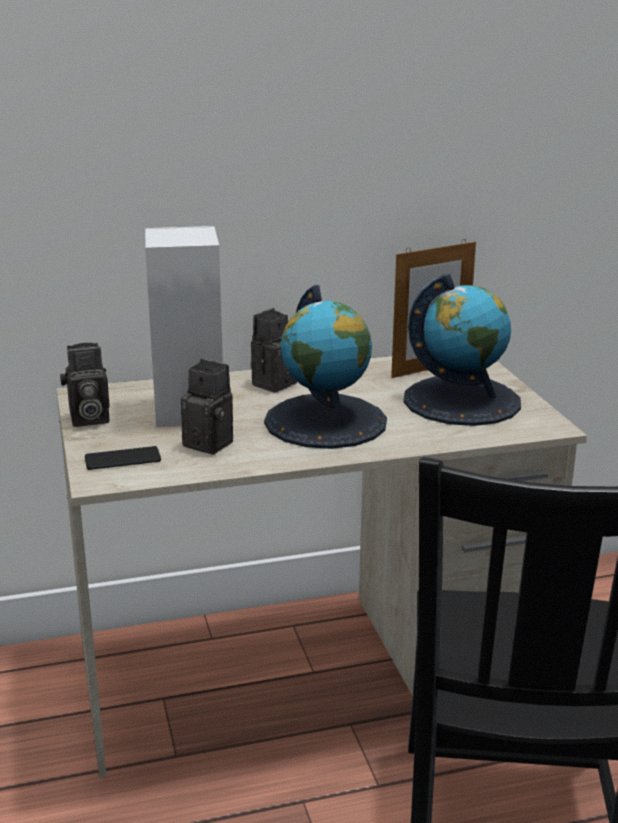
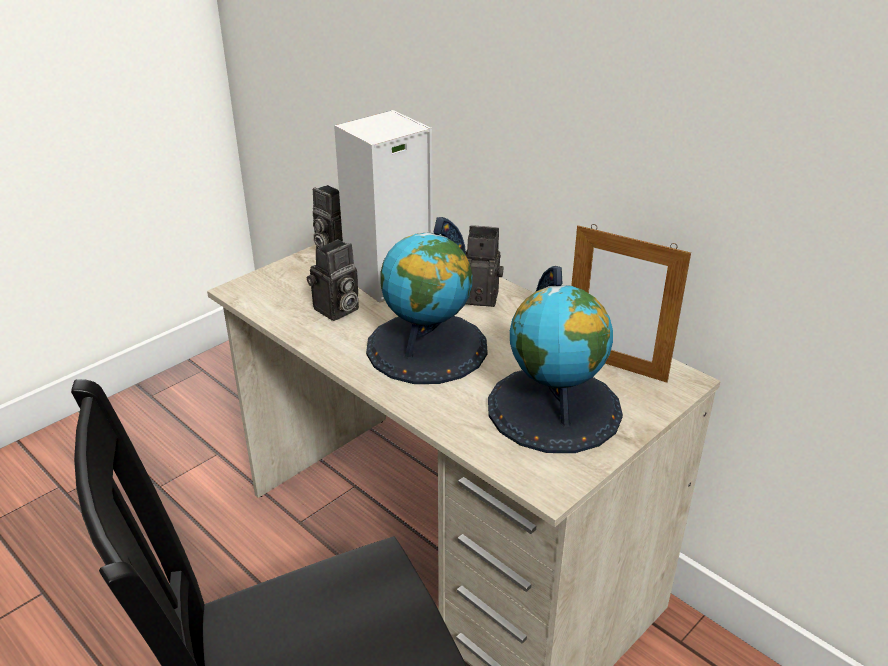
camera: 60 degrees right, 10 degrees up
phone [85,446,161,470] -> none
camera [181,358,233,455] -> camera turned 45 degrees clockwise [307,239,359,321]

